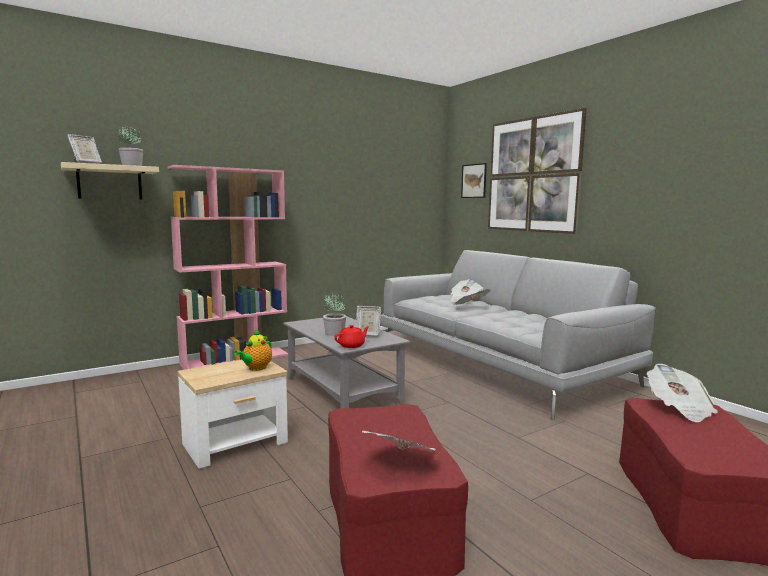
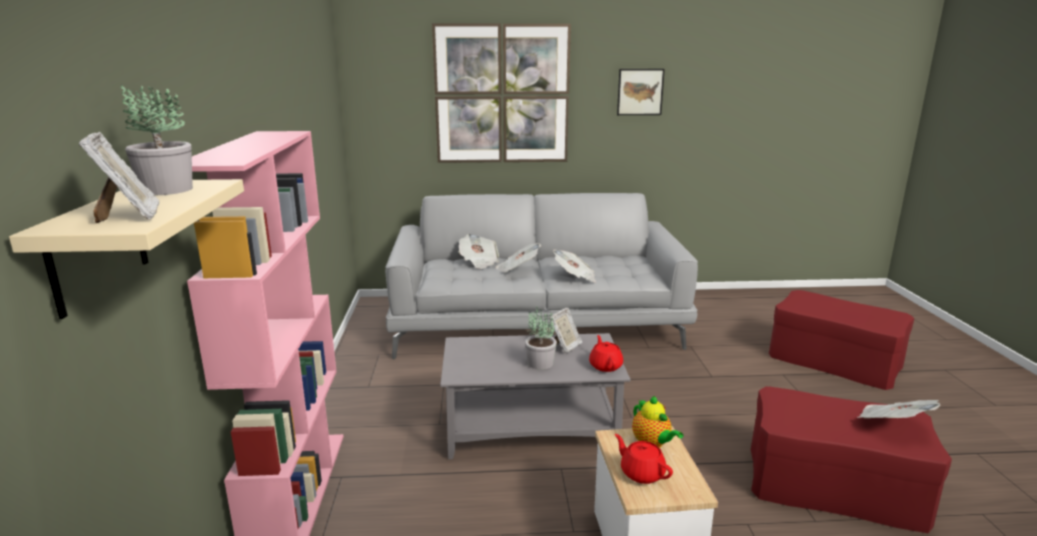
camera: 60 degrees left, 10 degrees up
picture [461,163,487,198] -> picture moved to [617,69,665,115]
newspaper [647,364,718,422] -> newspaper moved to [553,250,596,282]
none -> red teapot [615,434,673,484]

